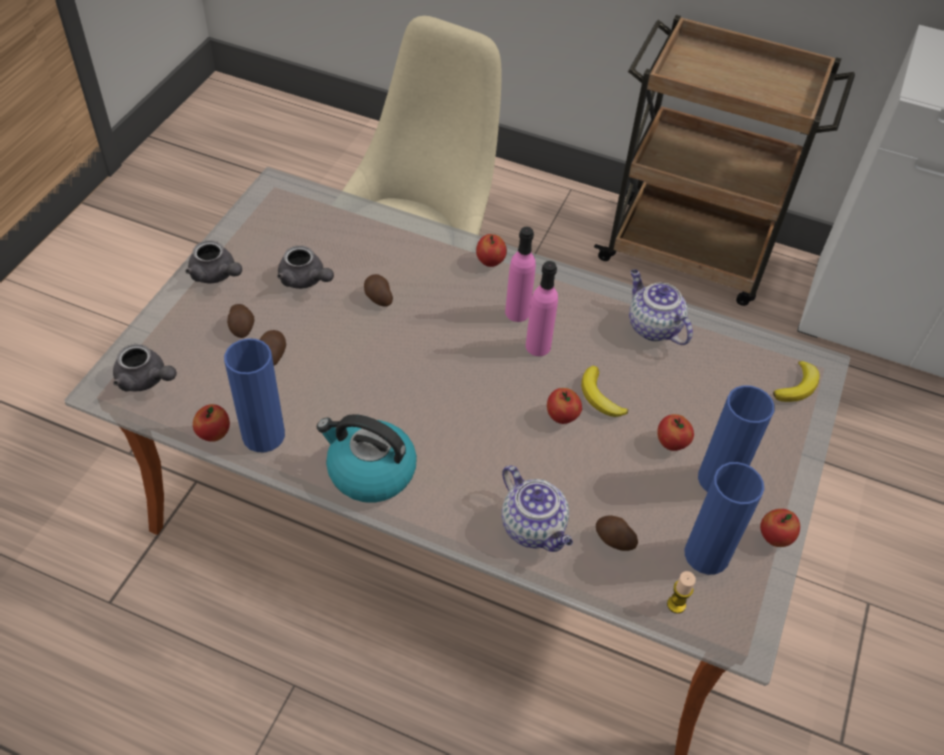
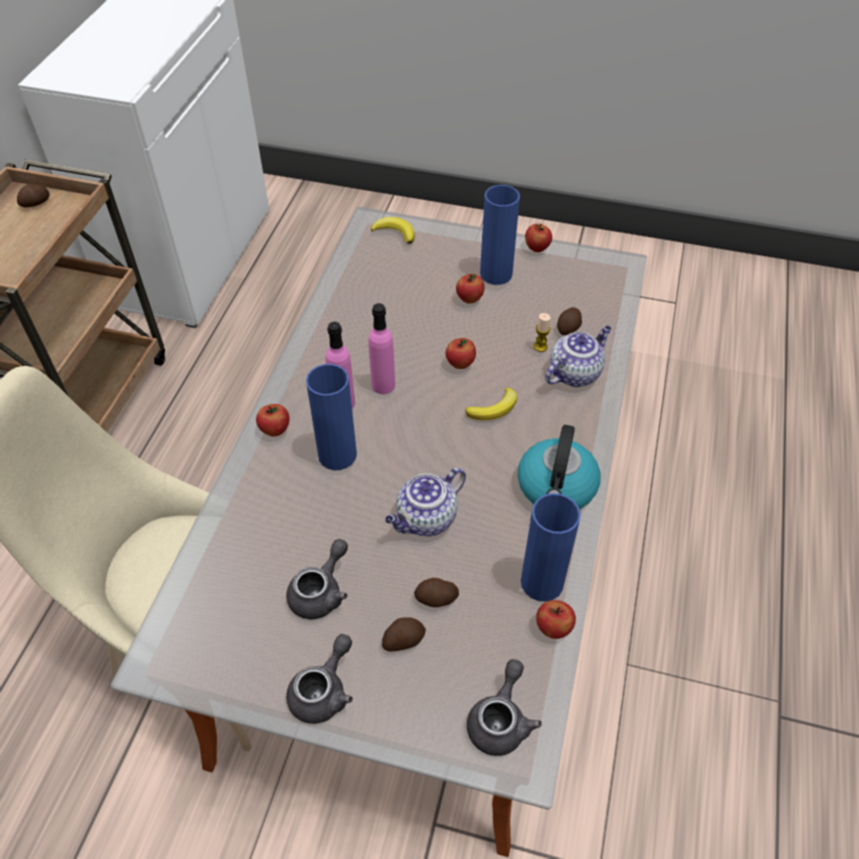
camera: 95 degrees left, 0 degrees up
potato [364,274,393,306] -> potato moved to [17,184,50,208]
banana [581,366,628,417] -> banana moved to [465,387,517,420]
teapot [629,269,693,345] -> teapot moved to [385,467,466,536]
candle [667,571,696,613] -> candle moved to [534,313,551,352]
blue vase [685,462,764,575] -> blue vase moved to [306,364,357,470]

